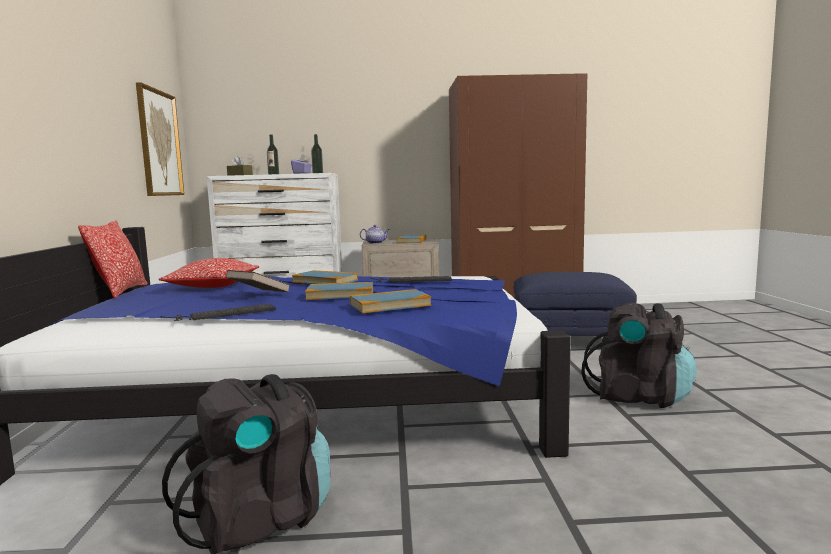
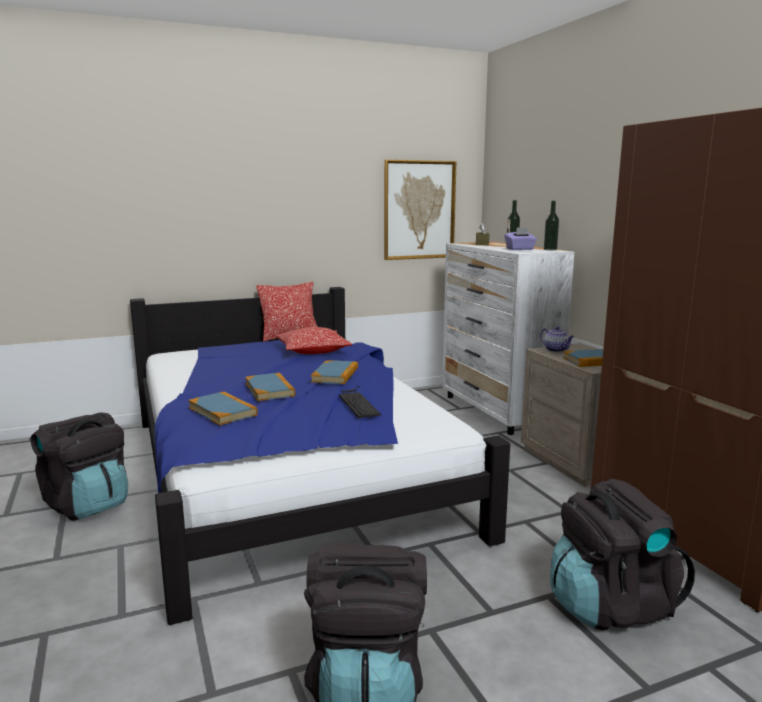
camera: 70 degrees right, 5 degrees up
keyboard [160,304,276,321] -> none
brown book [226,270,290,292] -> none
blue ottoman [513,272,637,336] -> black backpack [550,479,695,631]

